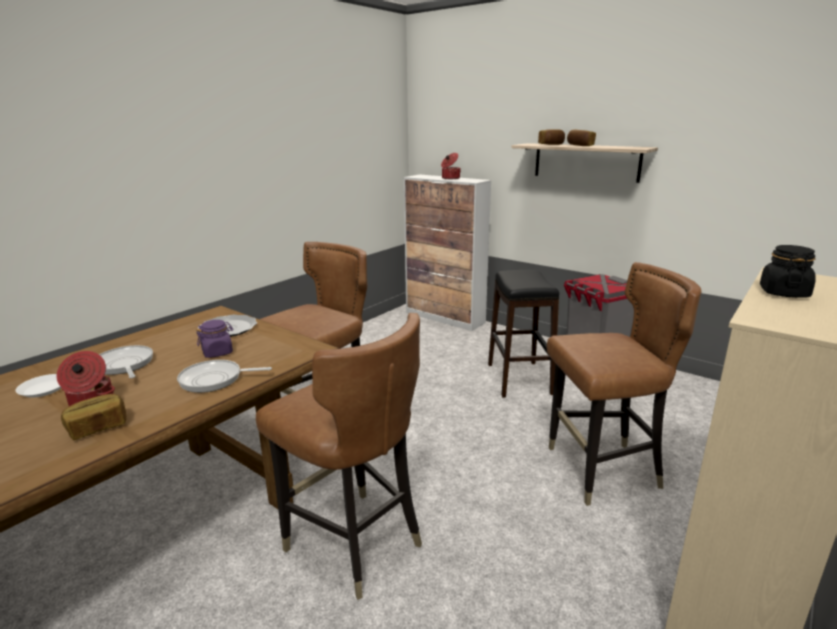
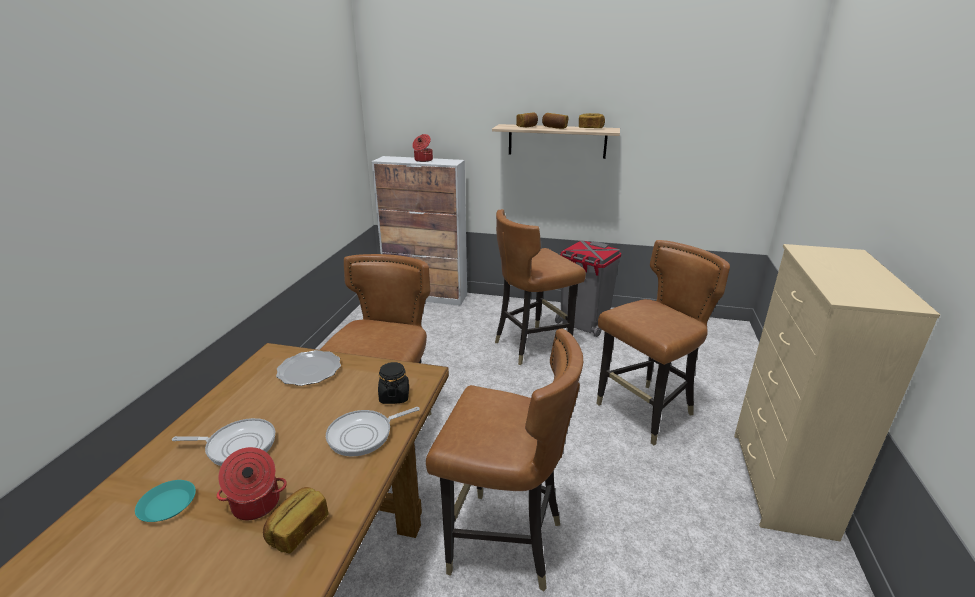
camera: 25 degrees left, 5 degrees up
white plate [16,374,61,397] -> turquoise plate [135,480,196,522]
frying pan [99,345,153,378] -> frying pan turned 150 degrees clockwise [172,418,275,466]
purple jar [196,320,234,358] -> none
black stool [488,270,559,398] -> brown chair [495,209,586,365]
black jar [760,245,816,298] -> black jar moved to [378,362,409,404]
none -> bread [579,113,605,128]

